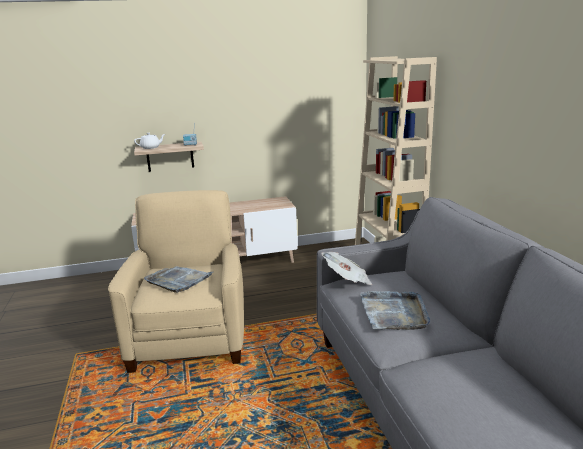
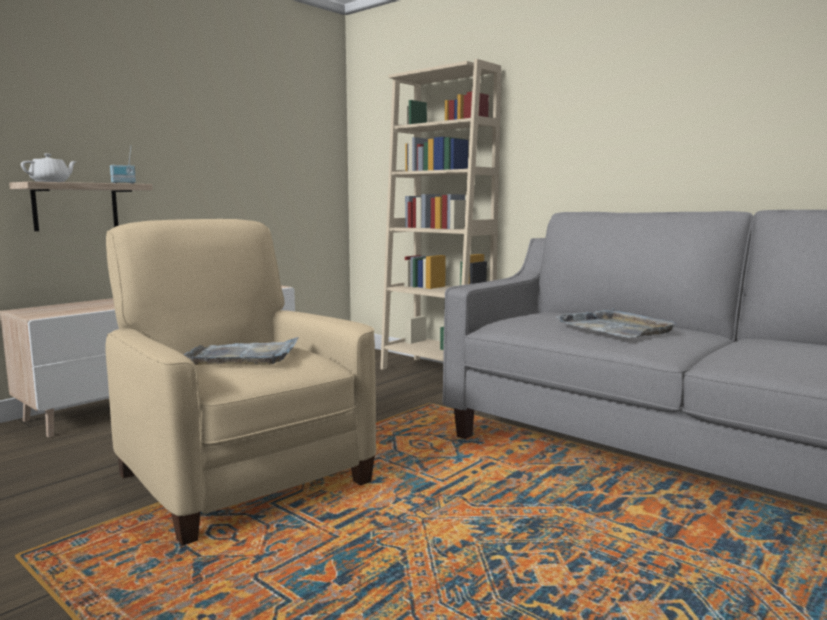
camera: 35 degrees left, 10 degrees down
newspaper [322,252,373,285] -> none

